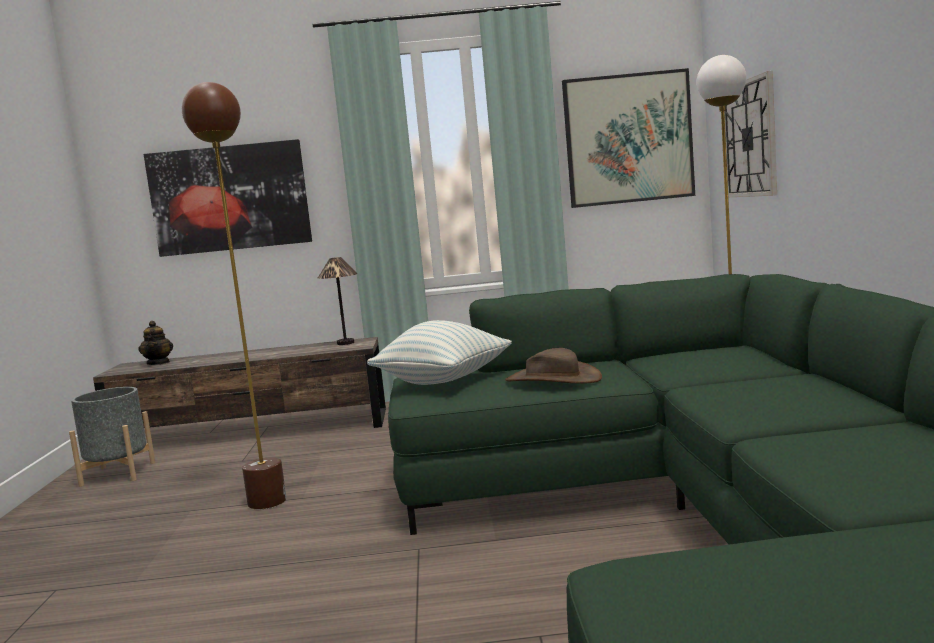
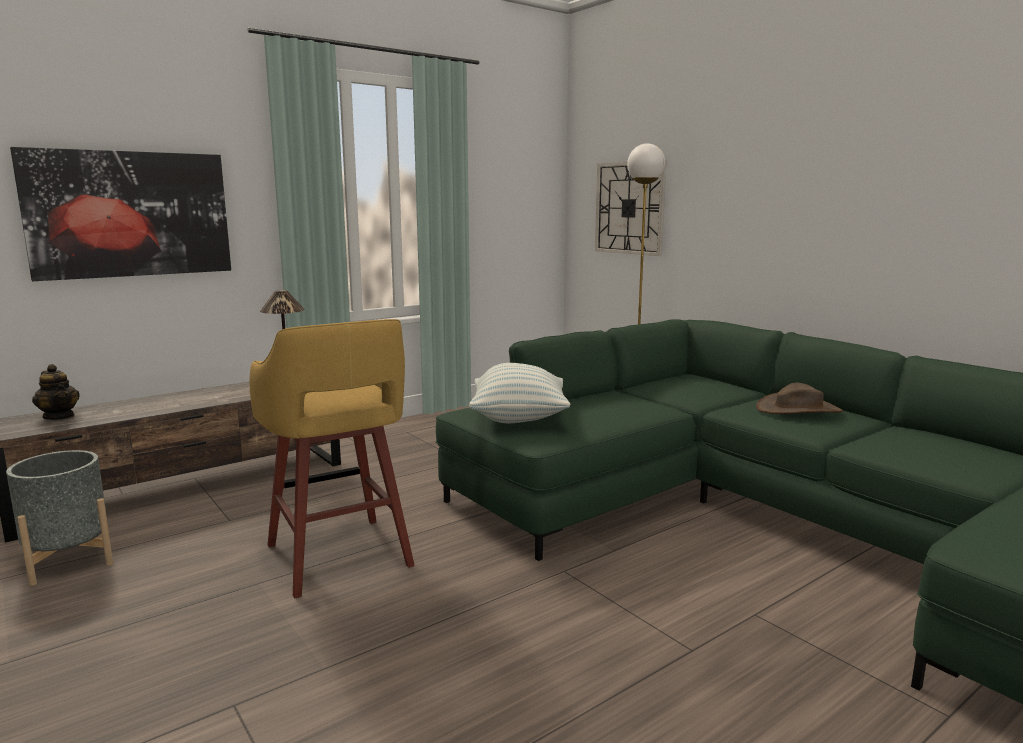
camera: 35 degrees left, 5 degrees up
brown floor lamp [182,82,286,509] -> yellow stool [250,319,415,598]
brown hat [505,348,602,383] -> brown hat moved to [756,383,843,414]
picture [562,68,695,208] -> none

